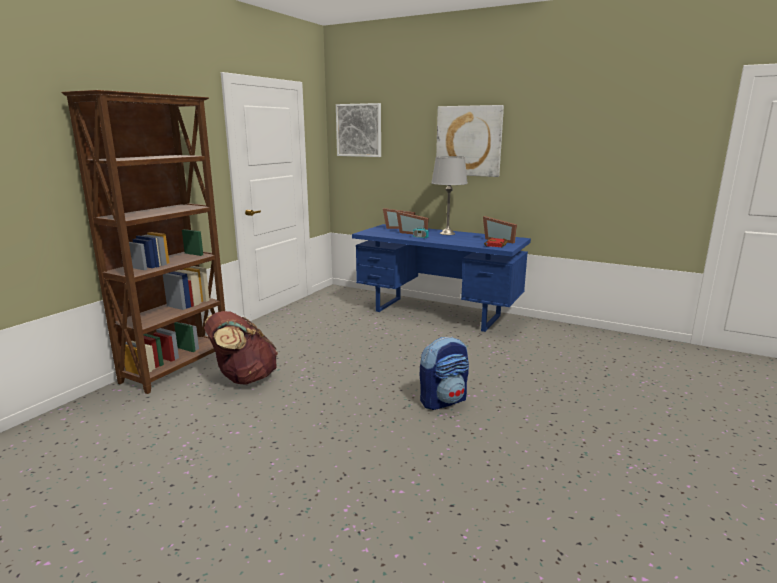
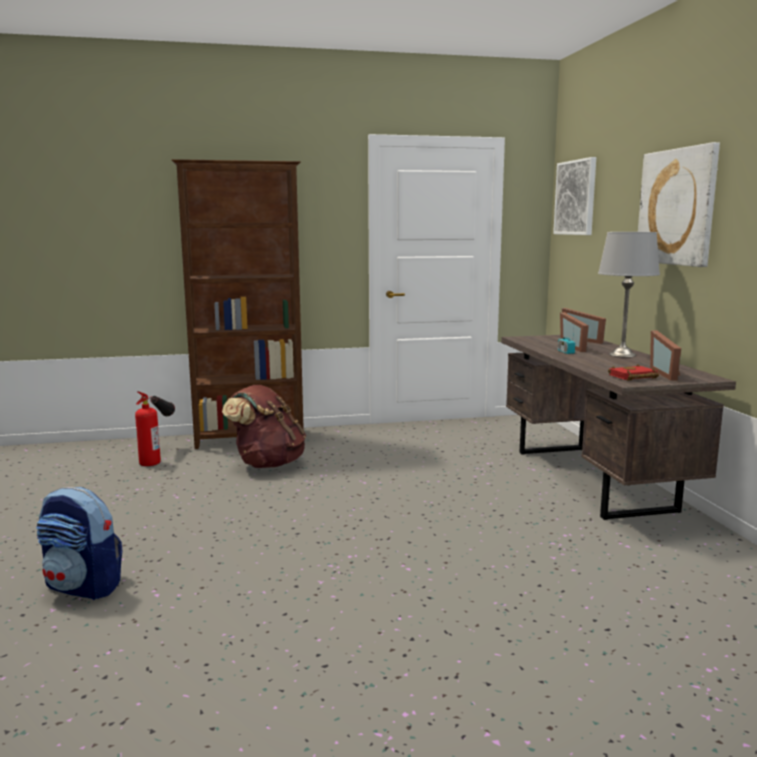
camera: 50 degrees right, 5 degrees down
blue desk [352,224,531,332] -> brown desk [501,335,736,520]
backpack [420,336,469,410] -> backpack moved to [36,487,122,600]
none -> fire extinguisher [135,392,175,466]

